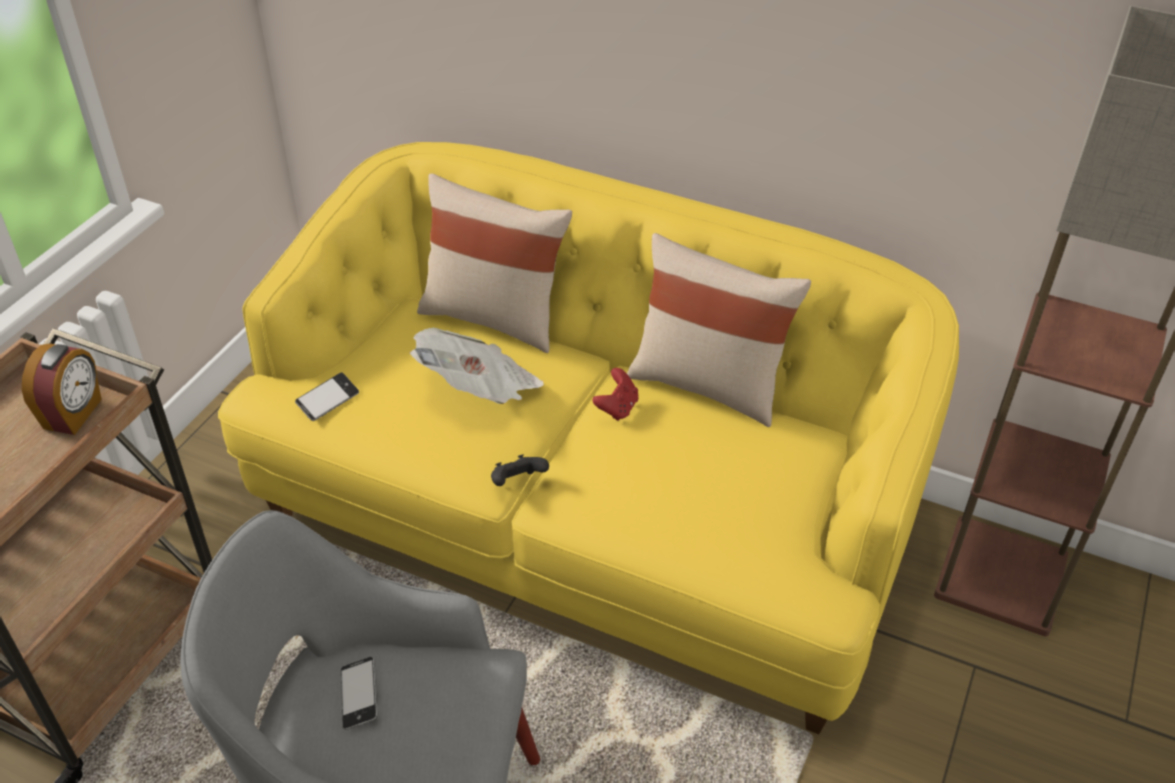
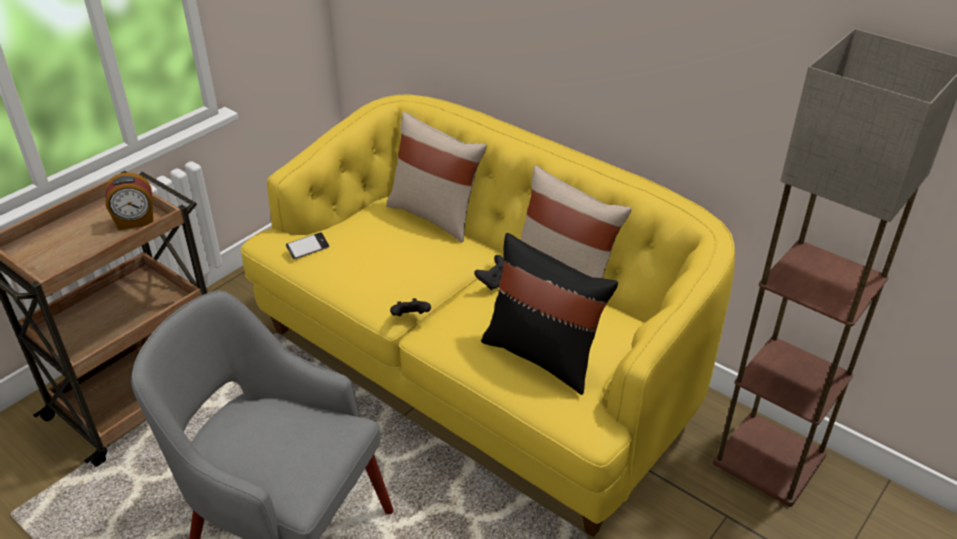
camera: 15 degrees right, 5 degrees down
alarm clock [22,343,102,435] -> alarm clock turned 45 degrees clockwise [105,173,153,230]
phone [341,657,377,730] -> none
newspaper [410,328,544,404] -> none
red game controller [592,368,639,421] -> black game controller [474,255,504,290]
none -> black pillow [481,233,618,395]

